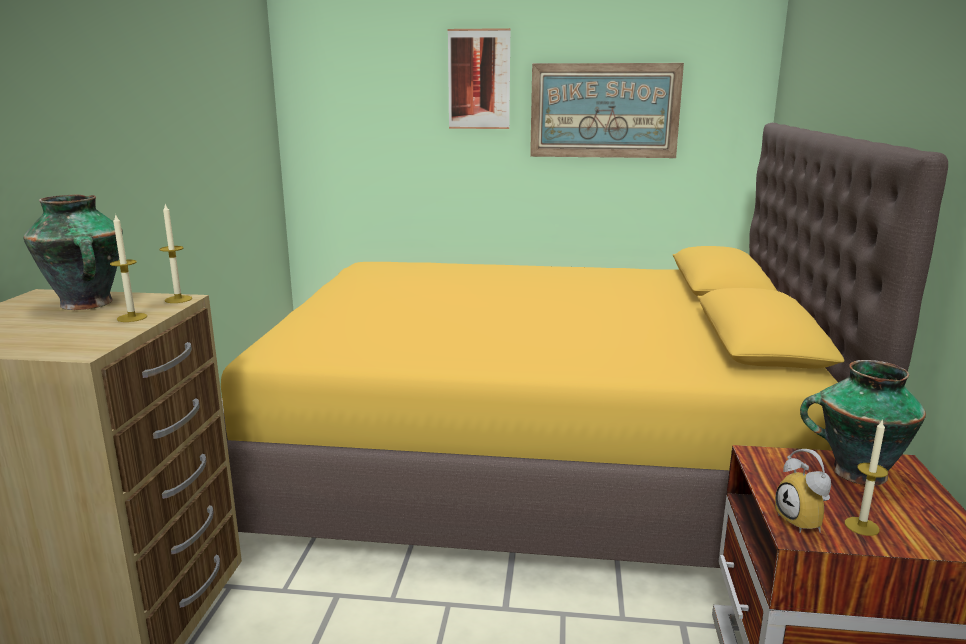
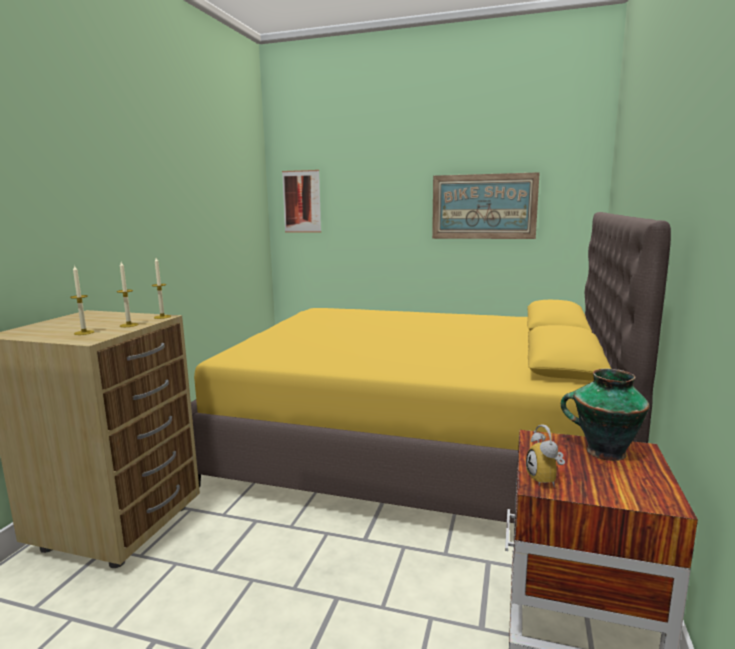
camera: 10 degrees right, 5 degrees down
vase [23,195,122,310] -> none
picture [448,28,511,129] -> picture moved to [282,170,321,233]
candle [845,419,888,536] -> candle moved to [70,265,94,335]

